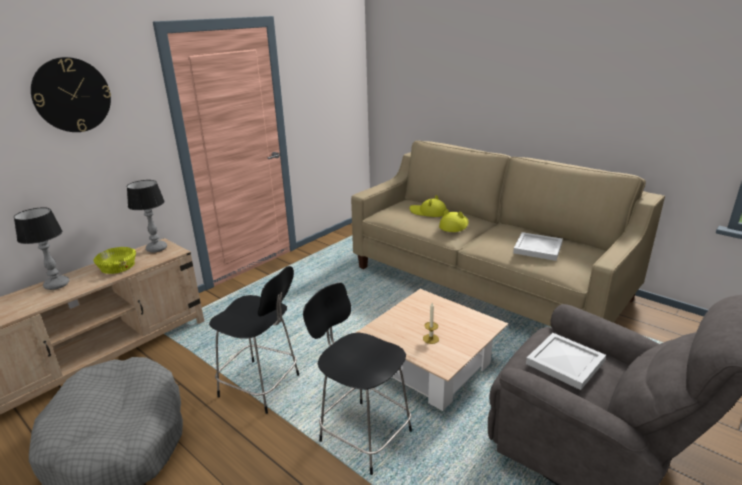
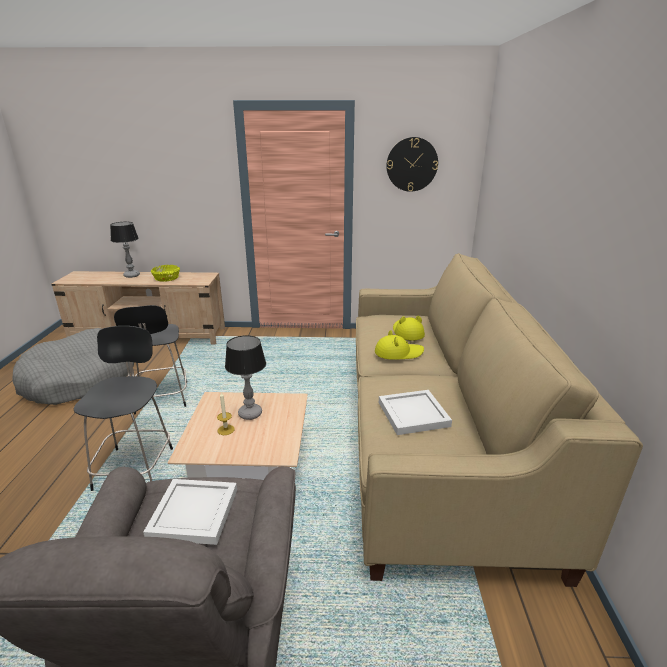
camera: 50 degrees right, 0 degrees up
wall clock [31,57,111,132] -> wall clock moved to [386,137,438,192]
table lamp [127,180,167,253] -> table lamp moved to [225,335,266,420]

